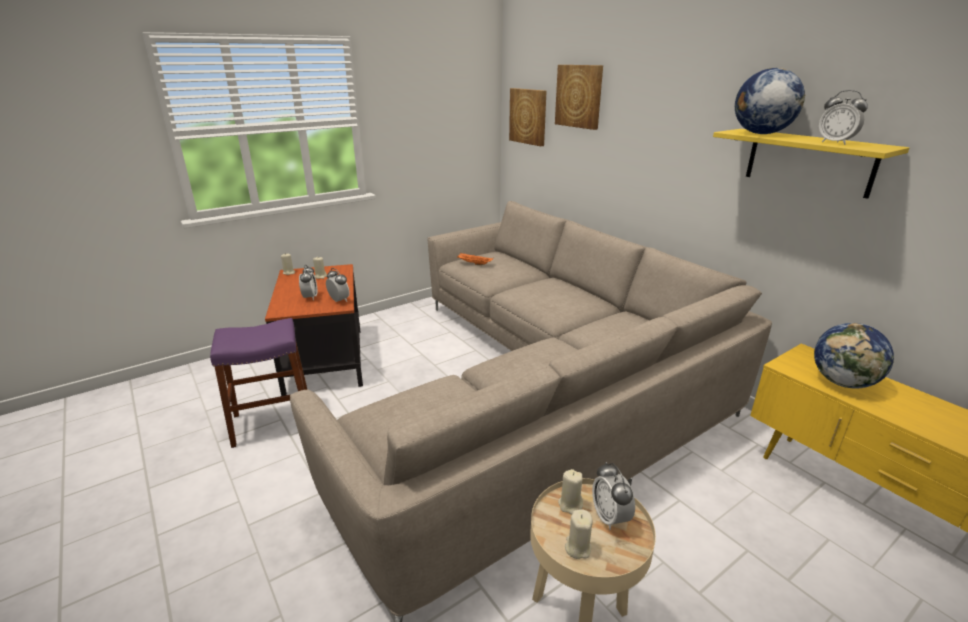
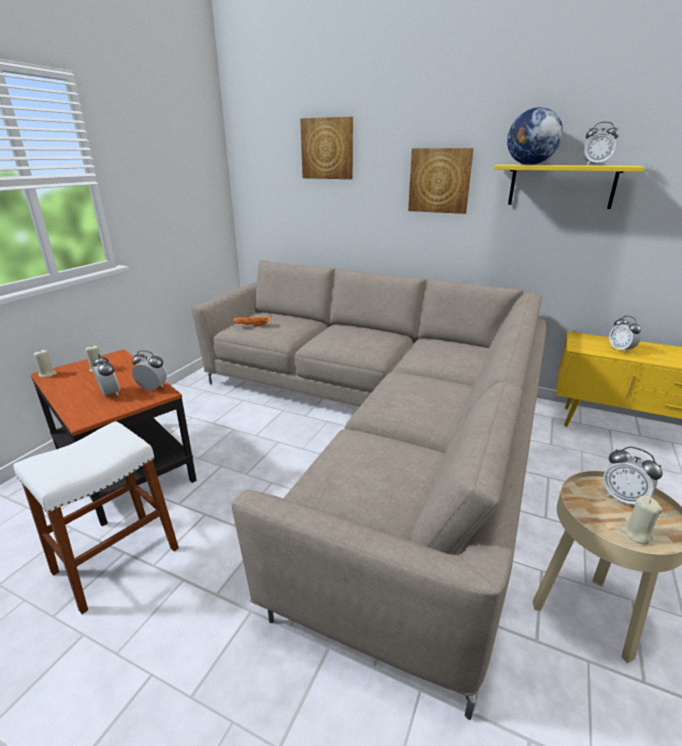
camera: 30 degrees left, 0 degrees up
purple stool [210,318,308,448] -> white stool [13,421,179,614]
picture [509,88,546,146] -> picture moved to [408,148,474,214]
beige candle [558,469,583,515] -> none
globe [814,323,894,388] -> alarm clock [609,316,641,353]

